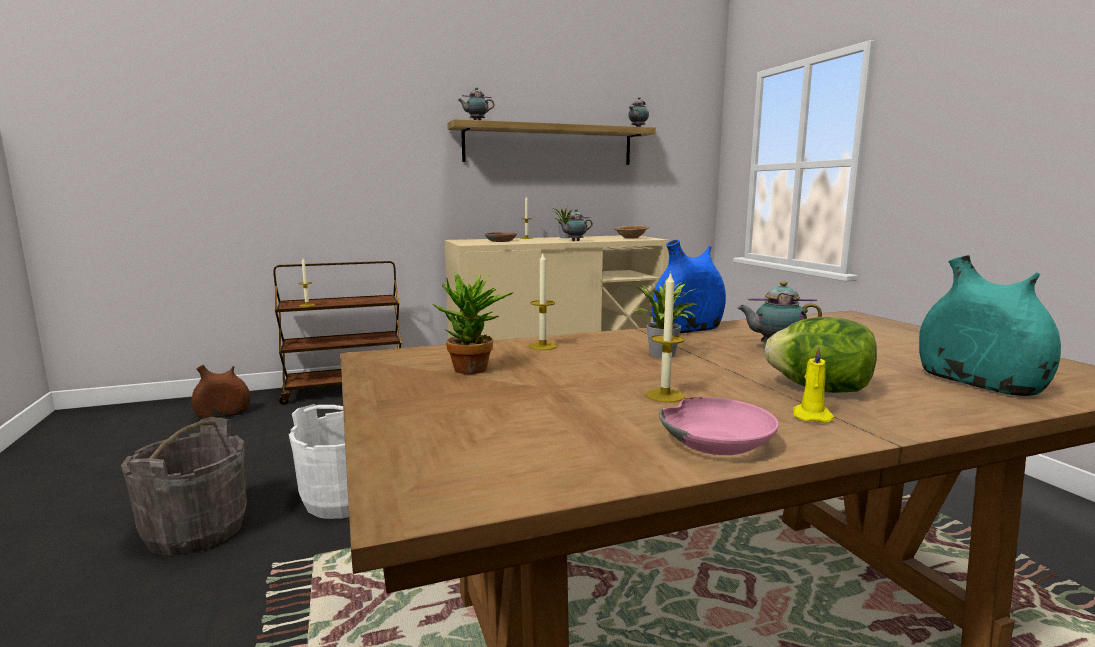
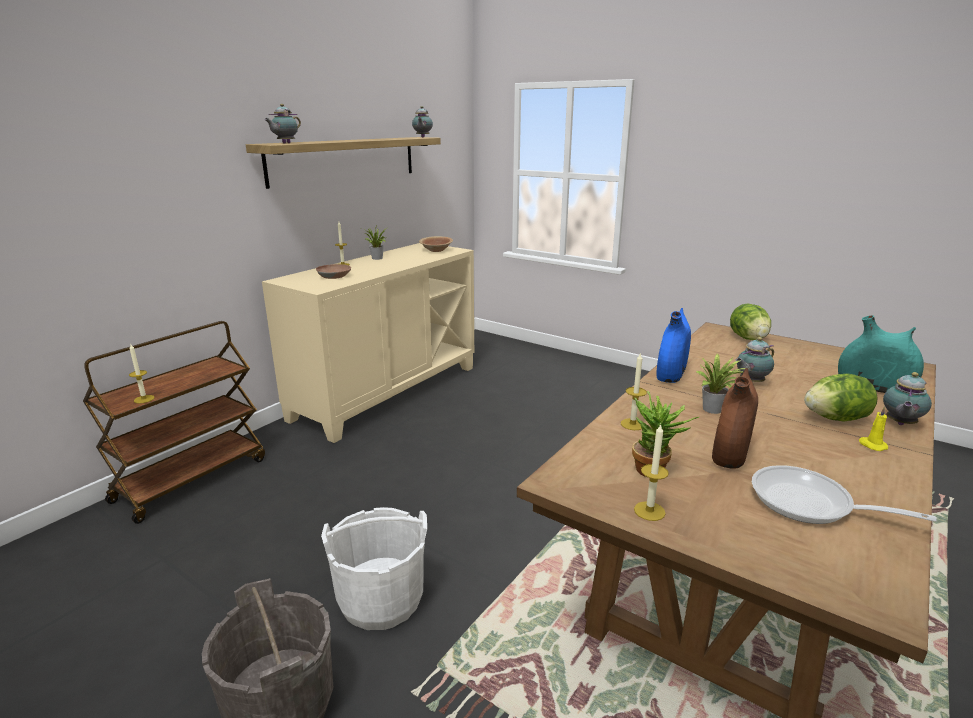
camera: 35 degrees left, 10 degrees up
brown vase [192,365,250,419] -> brown vase moved to [712,368,758,469]
teapot [558,209,593,241] -> teapot moved to [883,372,932,425]
candle [646,272,685,403] -> candle moved to [634,424,669,521]
pink bowl [659,397,779,455] -> none
none -> lettuce [730,304,771,340]
none -> frying pan [752,465,937,524]

